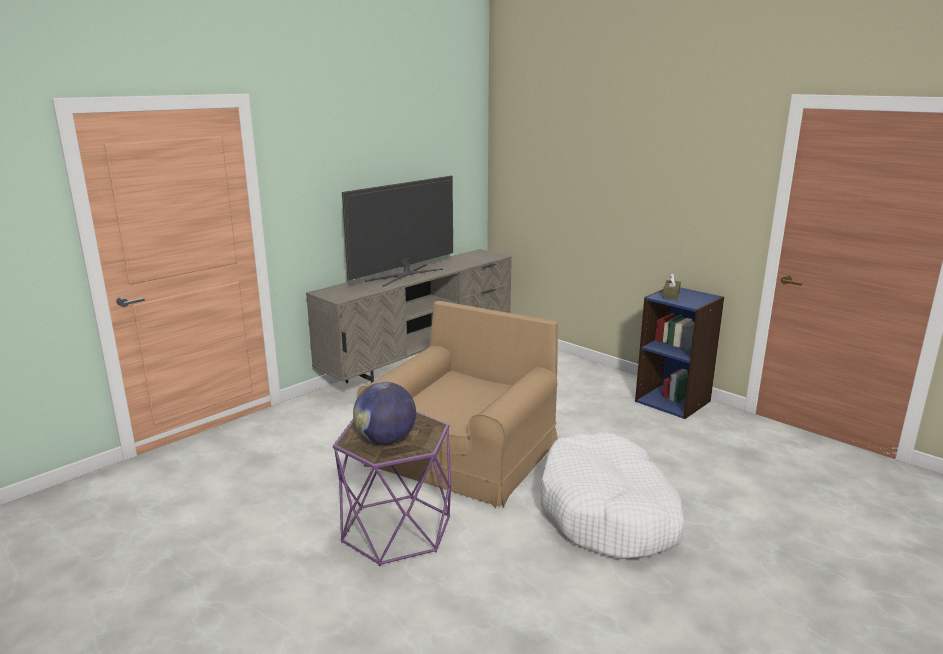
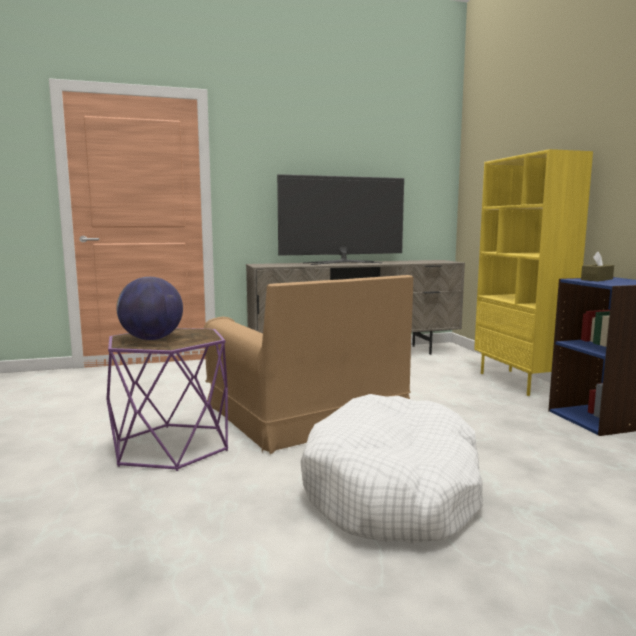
camera: 30 degrees right, 10 degrees down
brown armchair [356,301,558,508] -> brown armchair turned 90 degrees clockwise [203,275,413,454]
none -> yellow bookcase [474,149,593,396]

